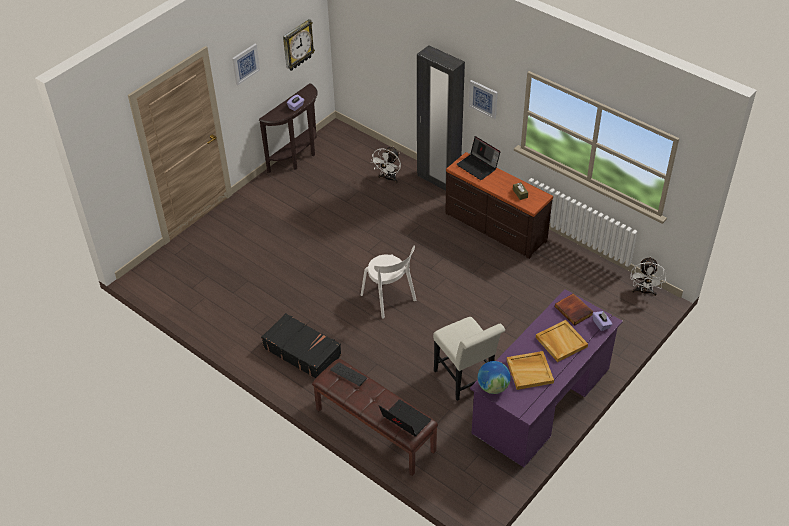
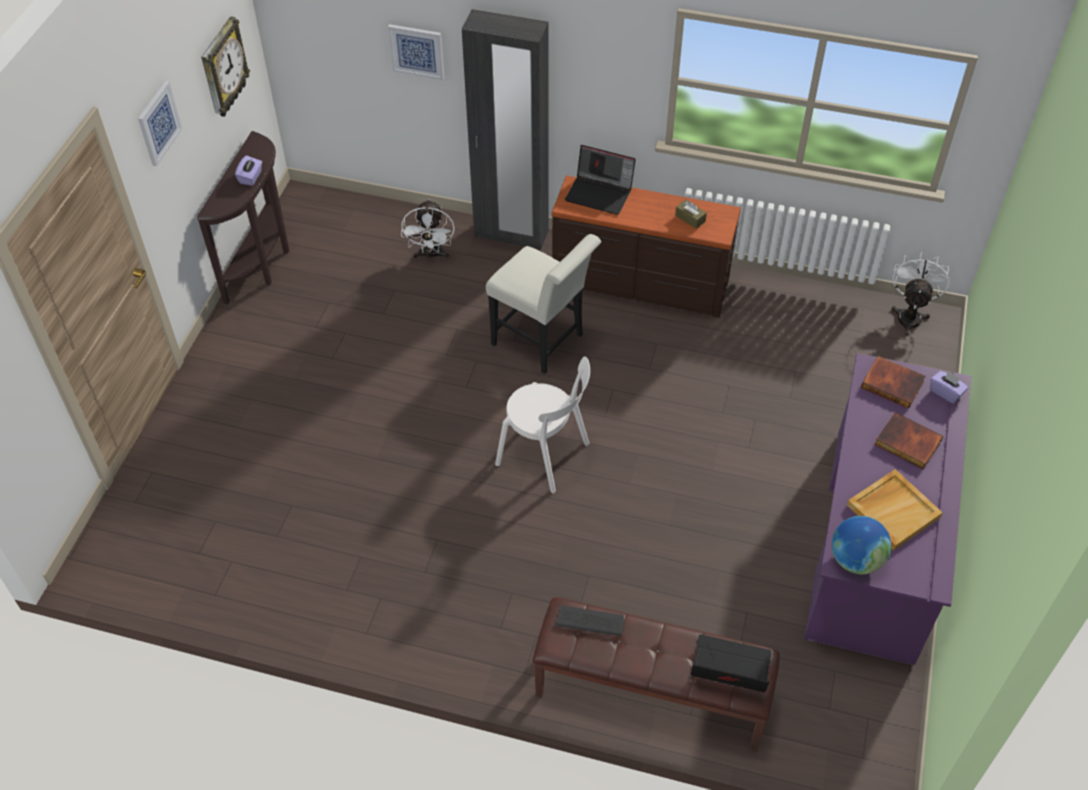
camera: 25 degrees left, 5 degrees up
black suitcase [261,313,342,378] -> none
white chair [433,317,505,401] -> white chair moved to [486,234,601,374]
picture [469,80,498,119] -> picture moved to [388,24,444,80]
beige tray [536,320,588,362] -> book [874,412,943,469]
white fan [631,256,666,296] -> white fan turned 150 degrees counterclockwise [891,252,950,336]

